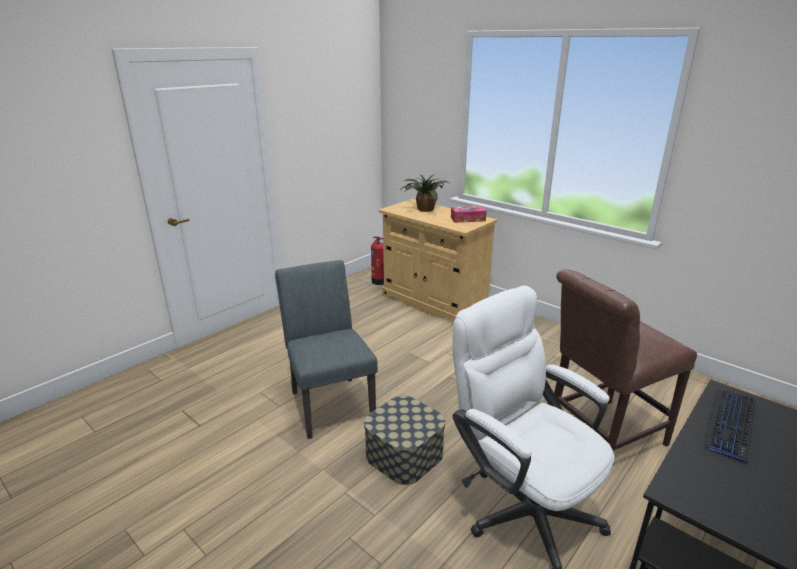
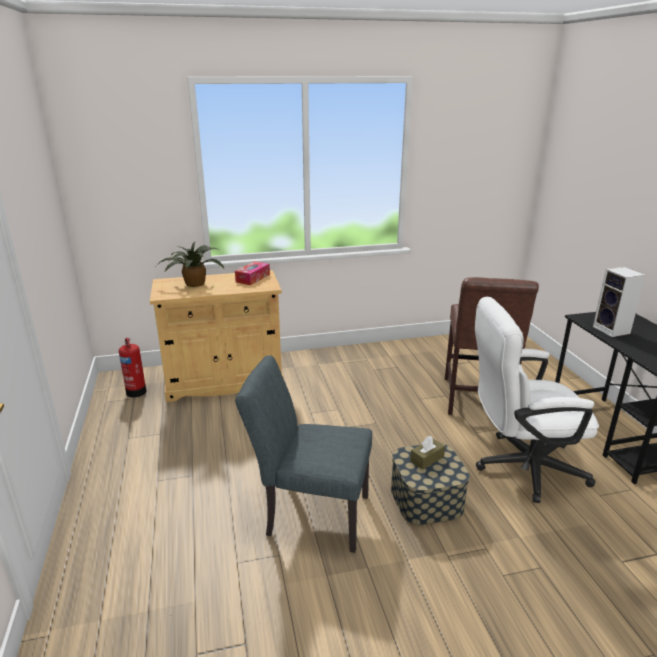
camera: 55 degrees left, 0 degrees up
keyboard [704,390,756,464] -> speaker [593,267,646,337]
none -> brown tissue box [410,436,445,470]

